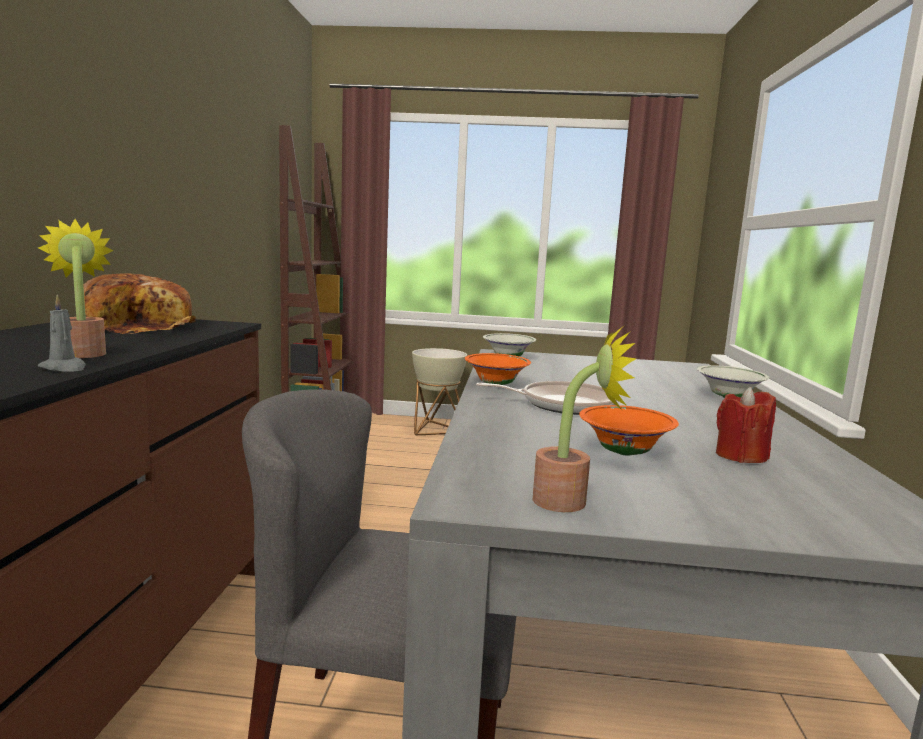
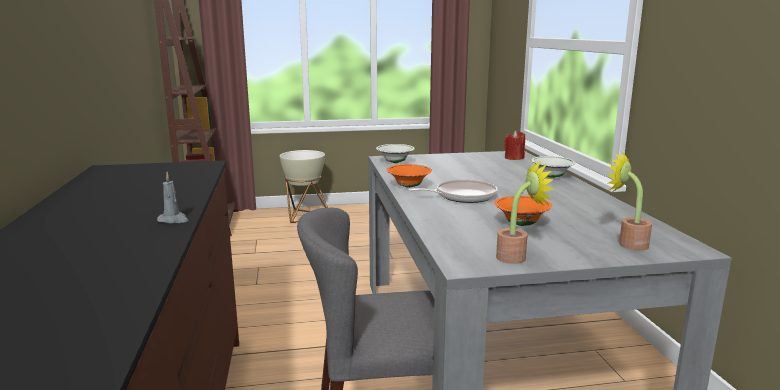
camera: 15 degrees left, 5 degrees up
potted plant [38,219,114,358] -> potted plant moved to [607,152,652,251]
bread [83,273,196,334] -> none
red candle [716,387,776,463] -> red candle moved to [504,130,525,160]

